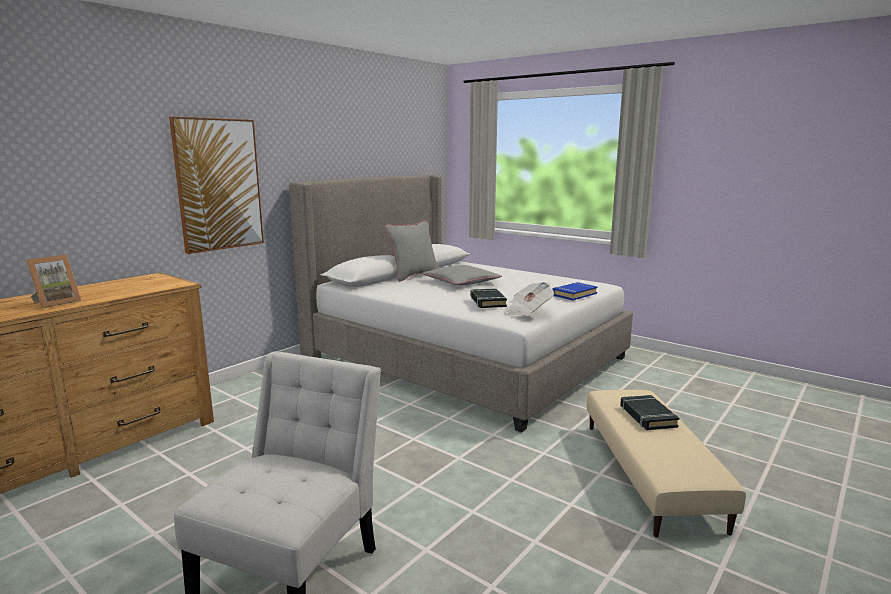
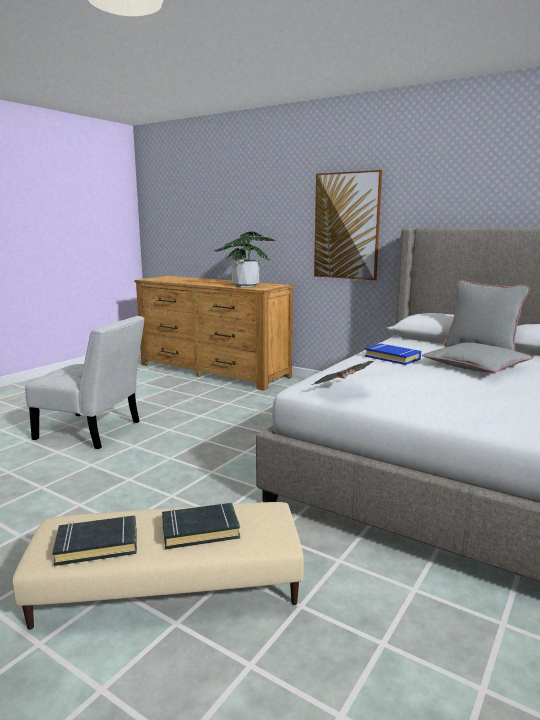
camera: 85 degrees right, 0 degrees up
picture frame [26,255,81,308] -> none
black book [470,289,507,308] -> black book moved to [52,515,137,566]
blue book [552,282,598,300] -> blue book moved to [365,344,421,365]
none -> potted plant [214,231,276,287]

